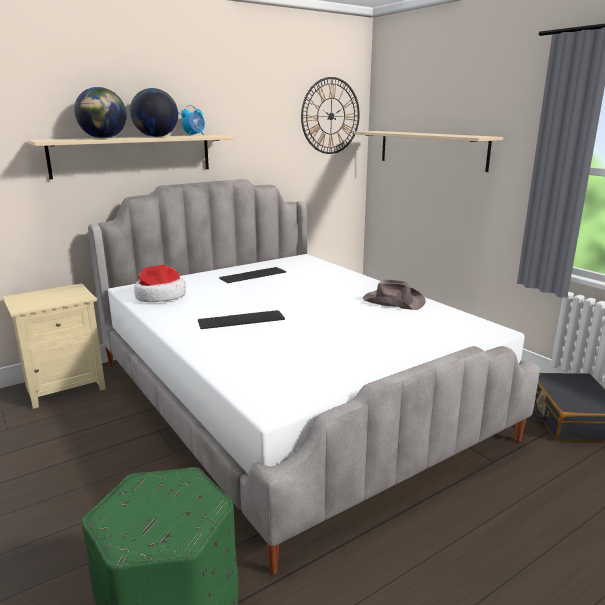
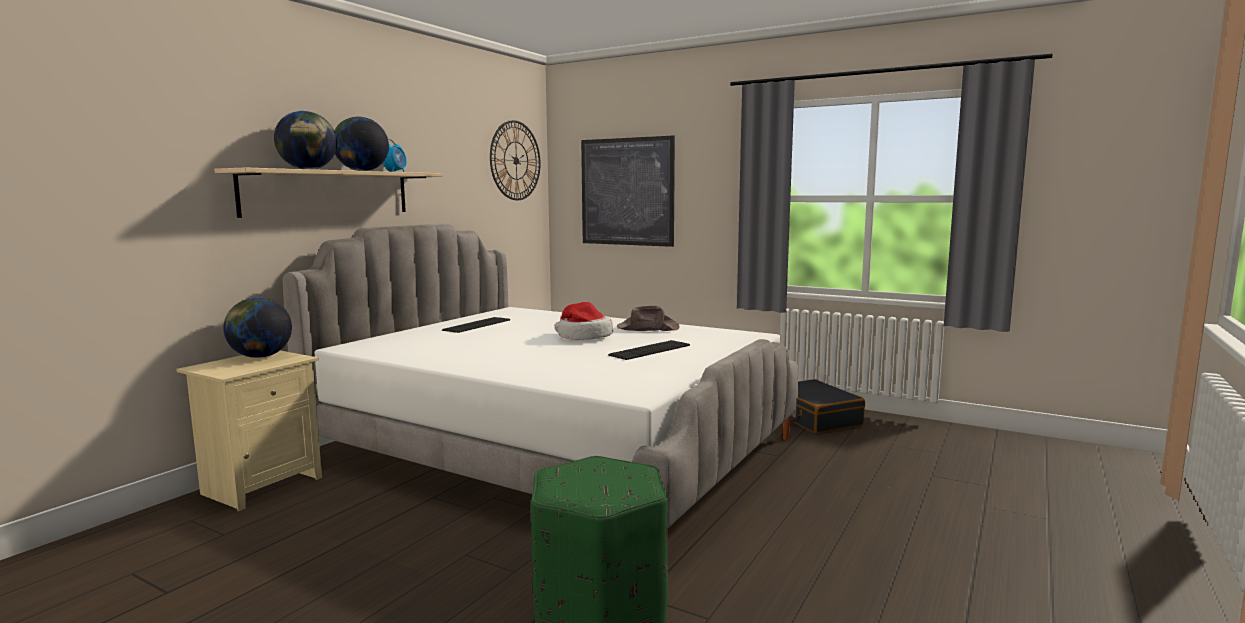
camera: 25 degrees left, 10 degrees down
hat [134,265,186,302] -> hat moved to [555,302,613,340]
keyboard [198,310,285,329] -> keyboard moved to [608,340,690,360]
beige shelf [354,131,503,172] -> picture [581,136,675,247]
none -> globe [223,298,292,358]

